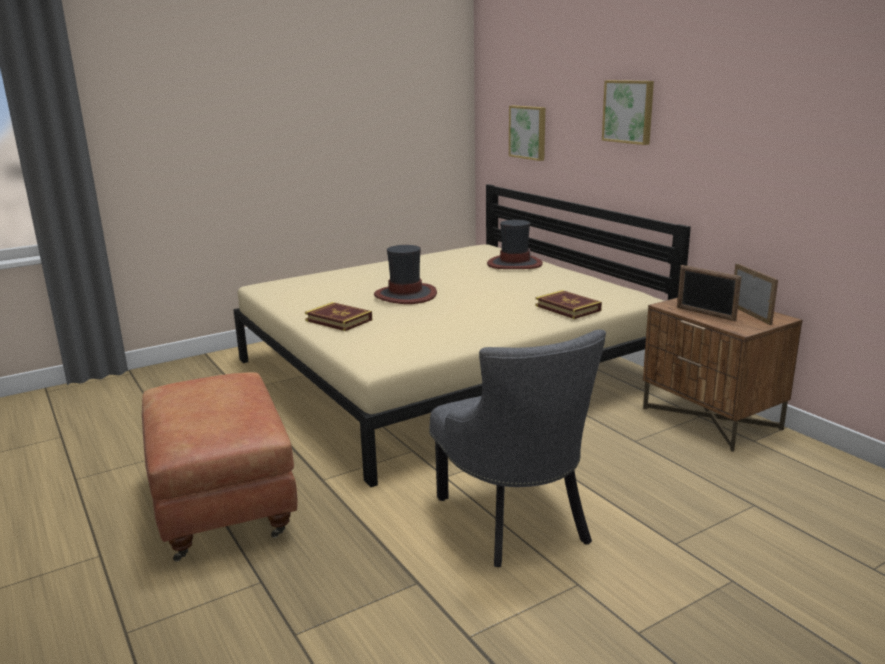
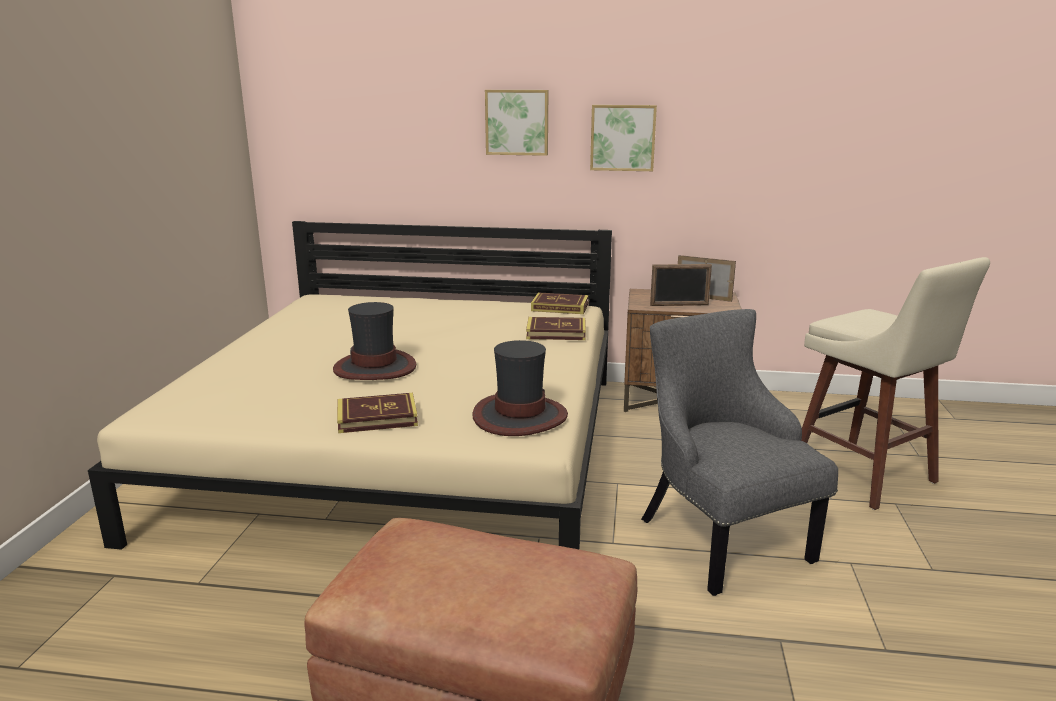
camera: 50 degrees left, 0 degrees up
grey armchair [429,329,606,567] -> grey armchair turned 135 degrees counterclockwise [641,309,838,596]
hat [487,220,543,269] -> hat moved to [472,340,568,436]
picture [509,106,545,161] -> picture moved to [590,105,657,171]
none -> book [531,292,589,314]
none -> beige stool [801,257,990,510]

